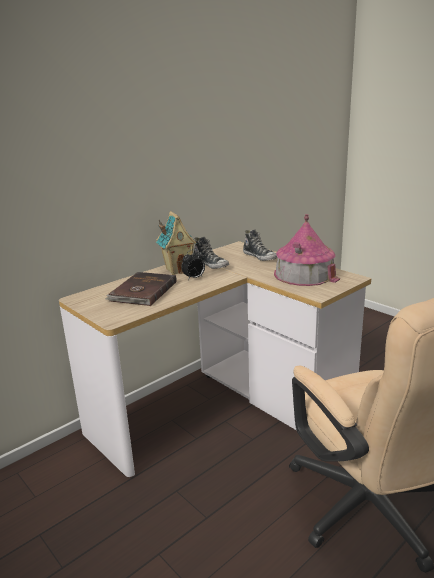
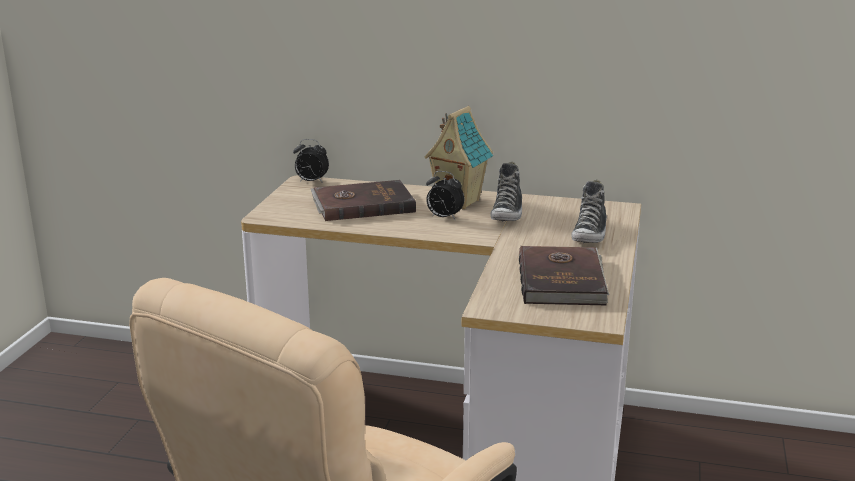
camera: 55 degrees right, 0 degrees up
toy house [274,214,340,286] -> brown book [519,246,609,305]
none -> alarm clock [293,139,329,183]

